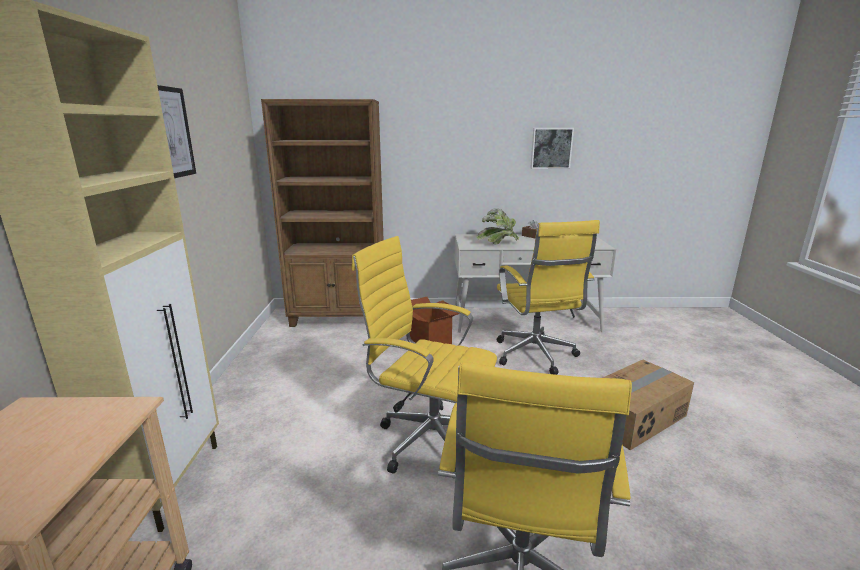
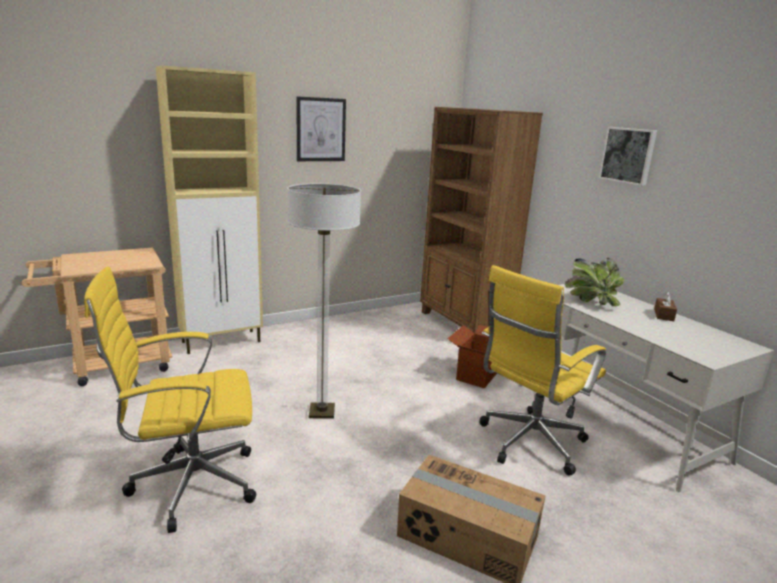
camera: 60 degrees right, 0 degrees up
yellow office chair [351,236,497,473] -> floor lamp [287,183,361,419]
picture [530,128,574,169] -> picture moved to [599,127,657,186]

